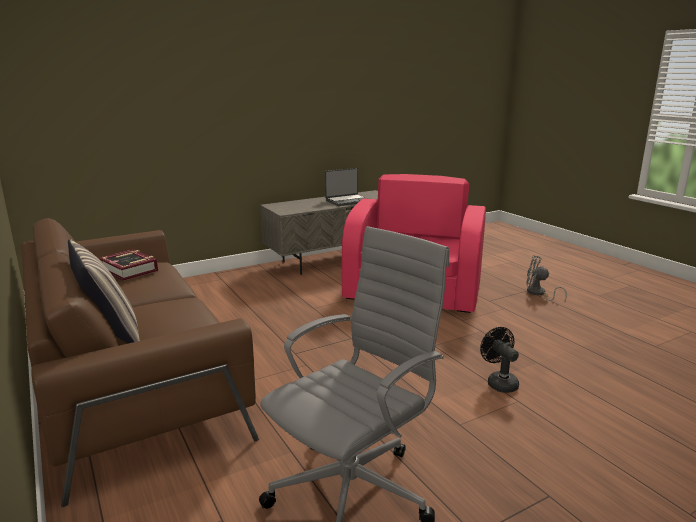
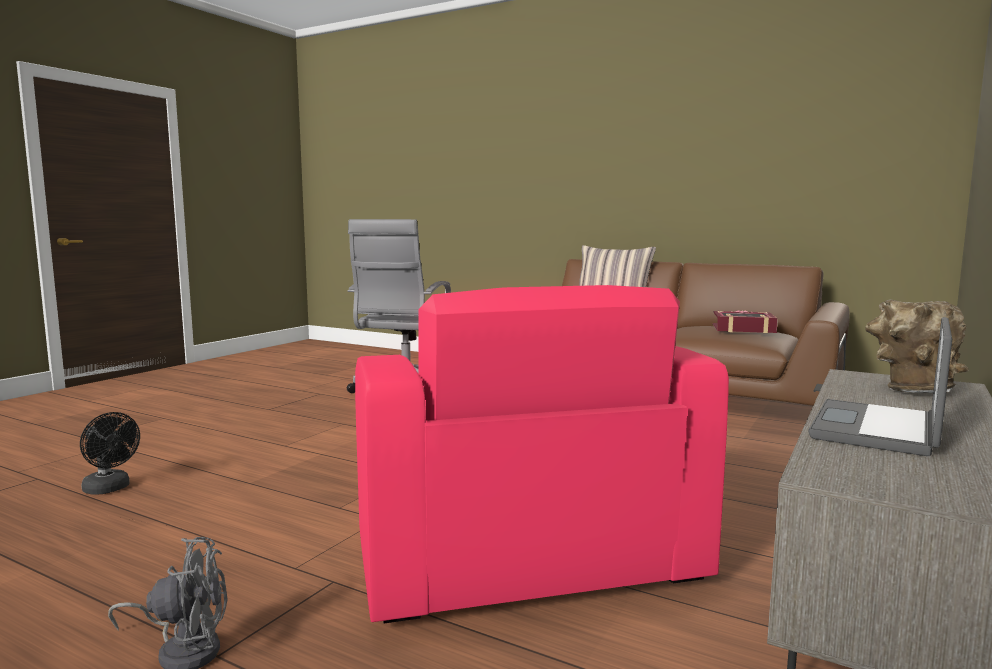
camera: 150 degrees right, 10 degrees down
black fan [480,327,519,393] -> black fan moved to [80,412,140,495]
none -> brown vase [865,300,969,393]

